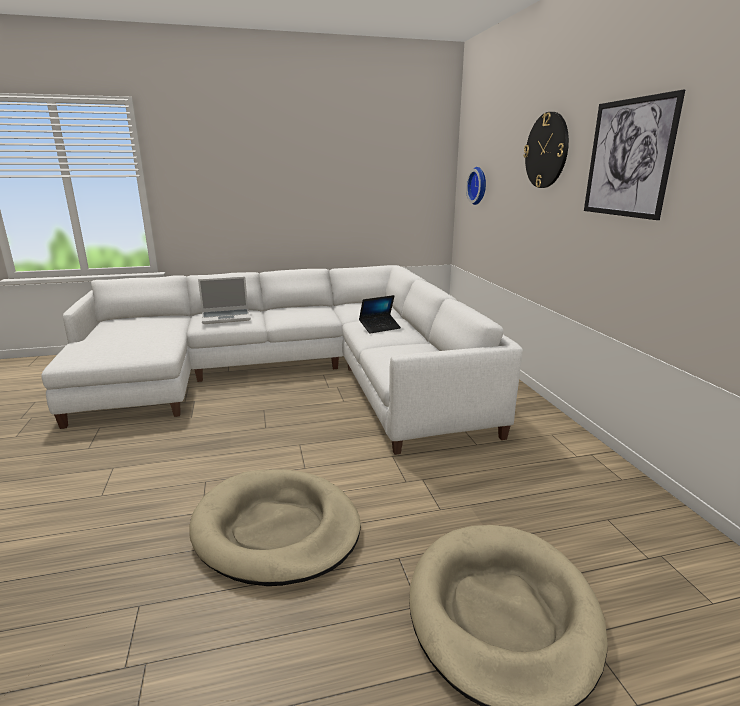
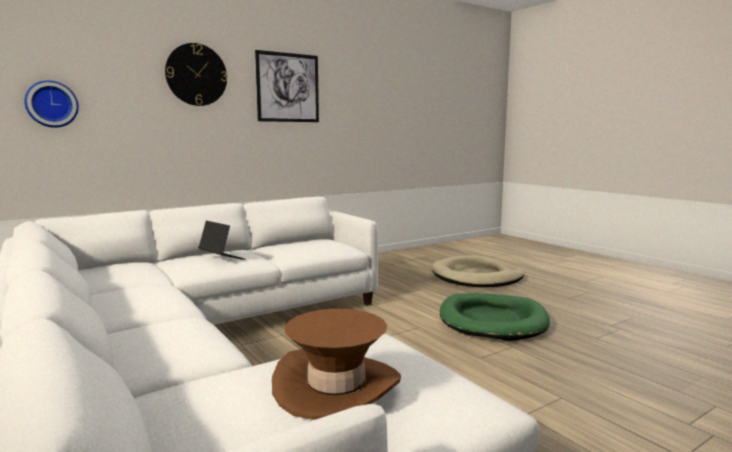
camera: 110 degrees left, 10 degrees down
beige dog bed [189,469,361,586] -> green dog bed [440,293,550,341]
laptop [198,277,251,324] -> none
none -> brown hat [272,308,401,420]

